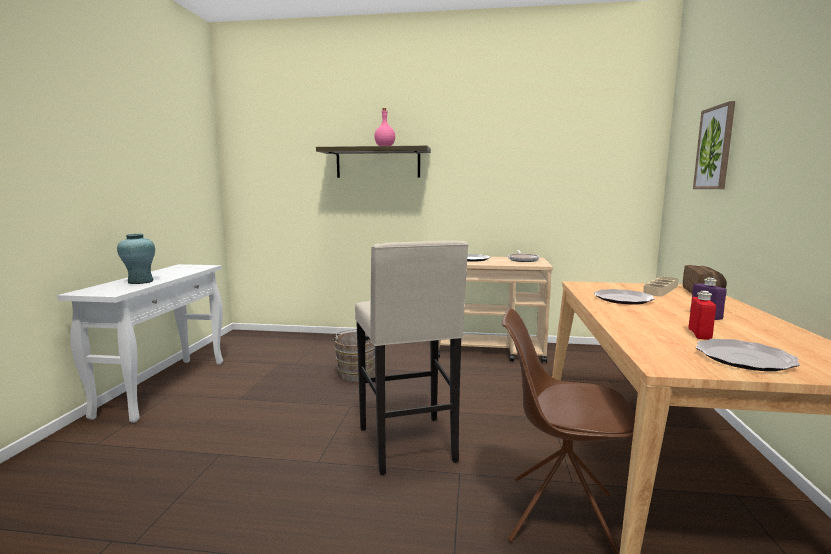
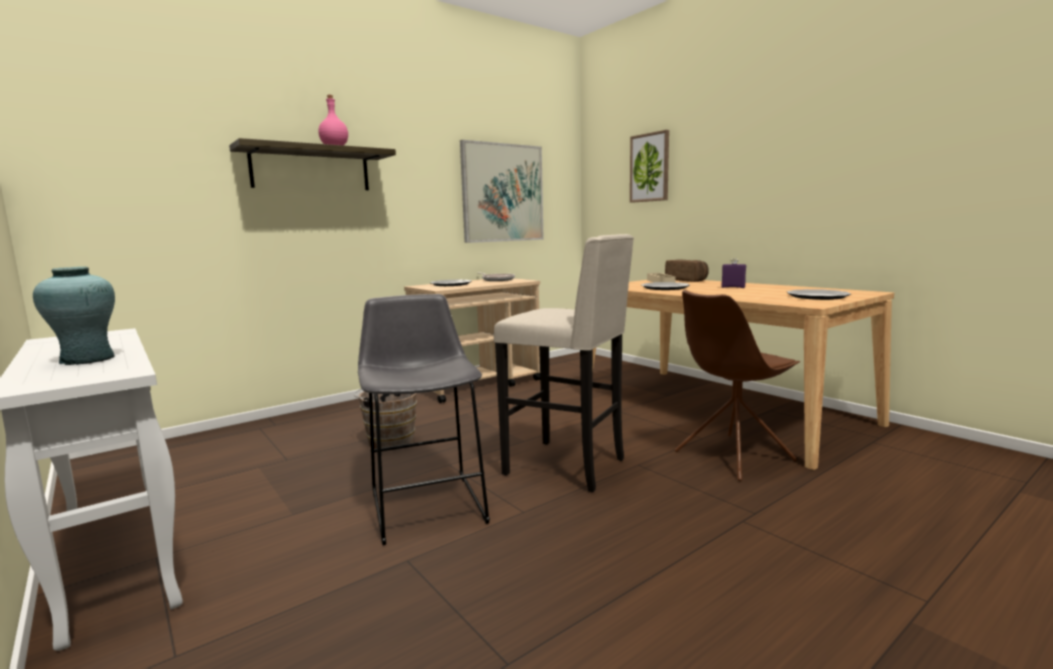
camera: 45 degrees left, 0 degrees up
red bottle [688,291,716,340] -> none
none -> grey stool [358,294,490,545]
none -> picture [460,140,544,243]

